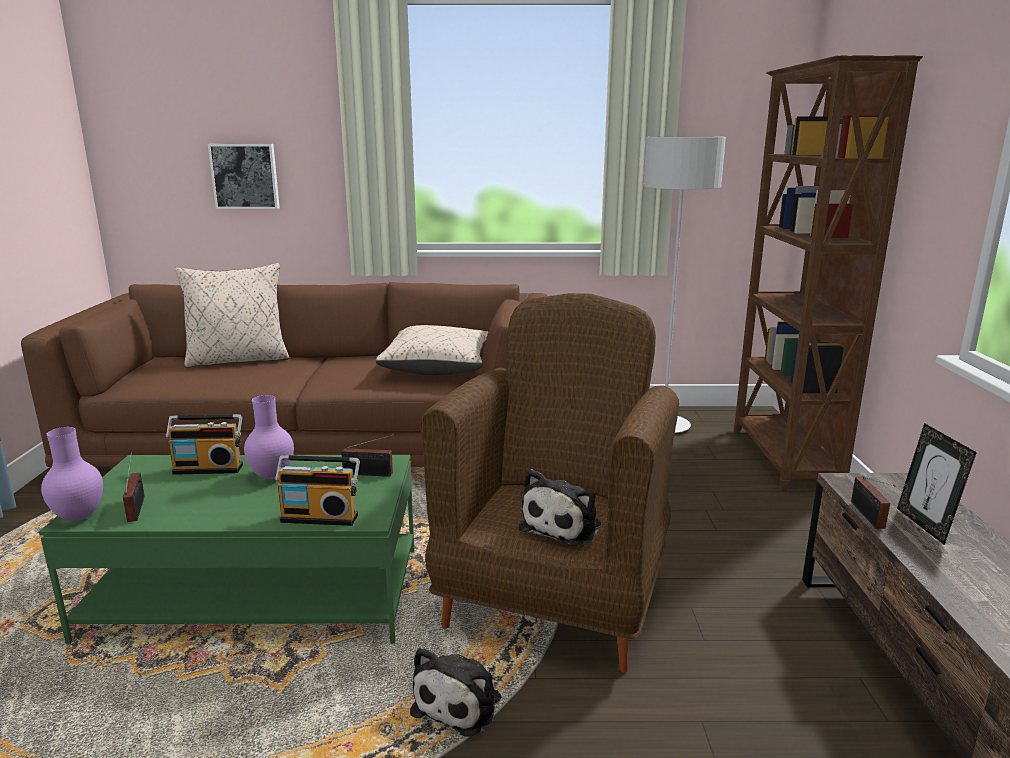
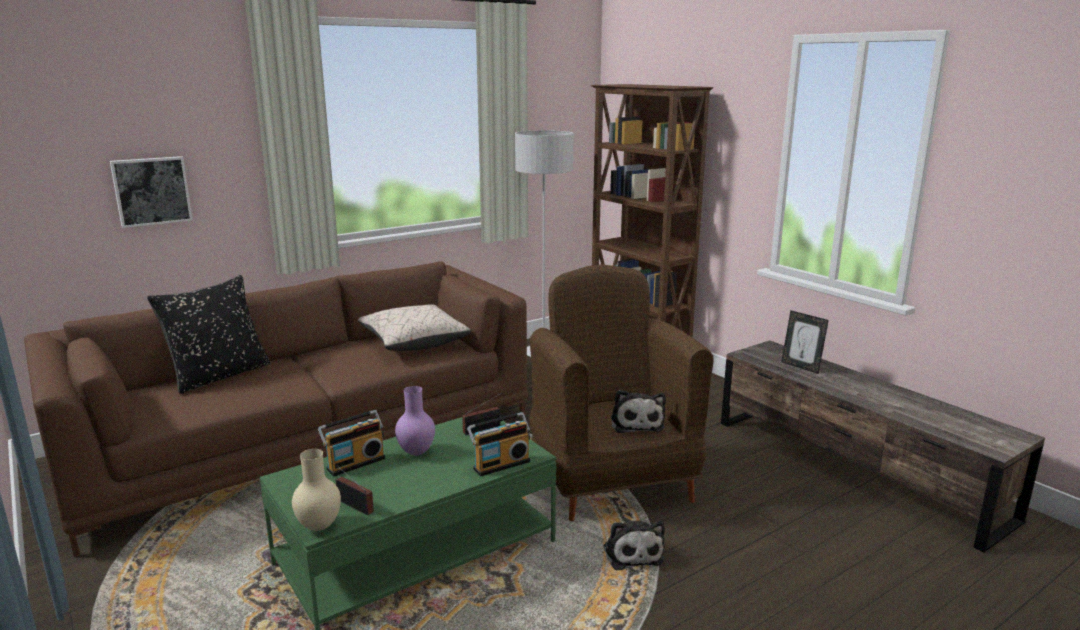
camera: 35 degrees left, 0 degrees up
purple vase [41,427,103,521] -> beige vase [292,449,341,531]
beige pillow [175,263,289,368] -> black pillow [147,275,270,394]
radio [851,477,895,529] -> none

